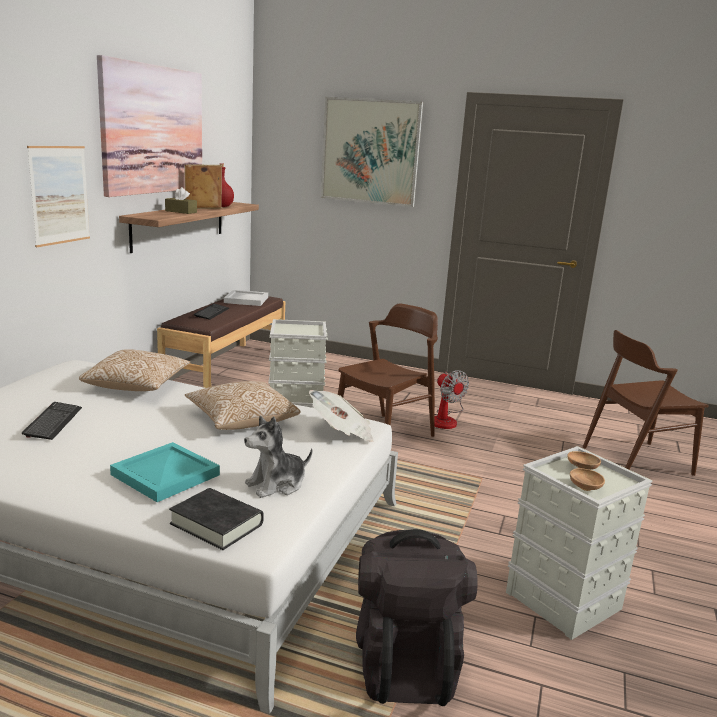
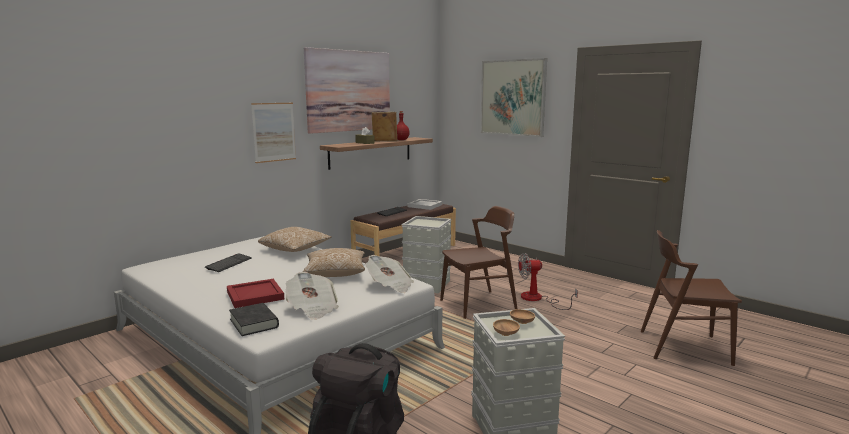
camera: 25 degrees right, 5 degrees down
turquoise tray [110,442,220,502] -> red tray [227,279,284,308]
plush toy [244,416,312,498] -> newspaper [286,272,339,320]
fan [435,370,469,429] -> fan turned 90 degrees clockwise [518,253,578,310]

